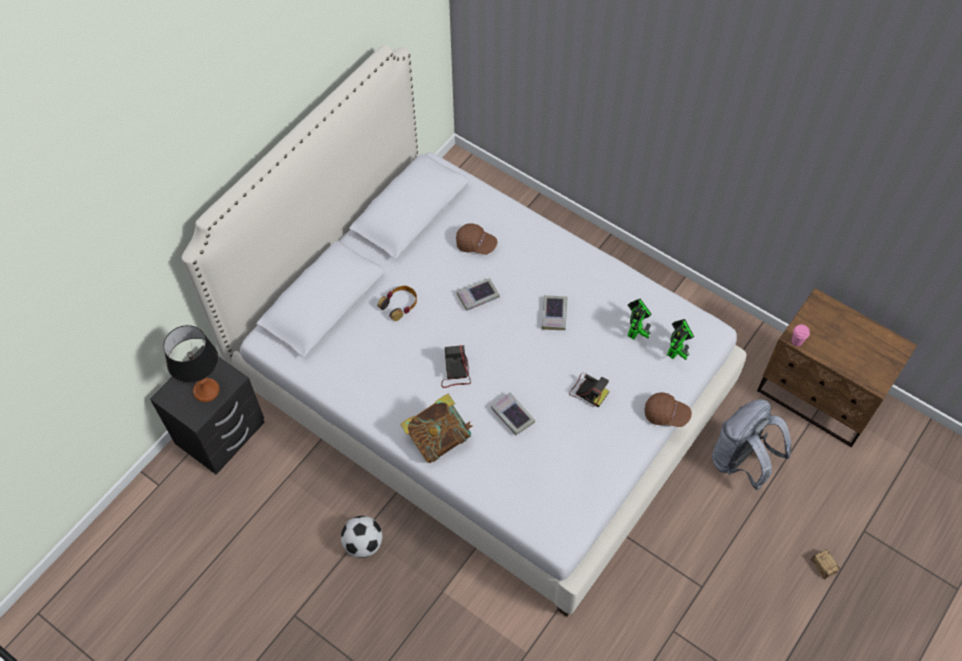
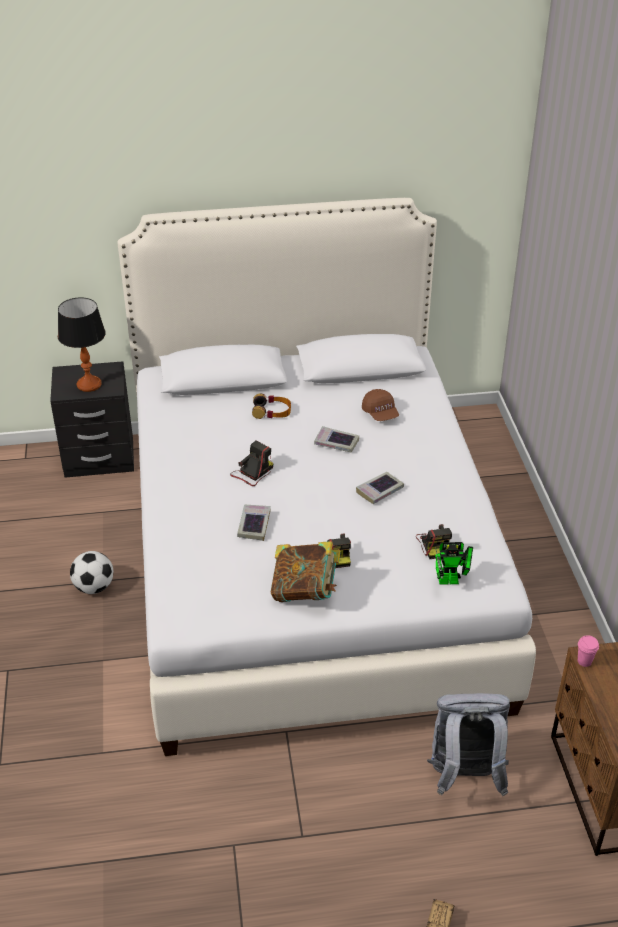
camera: 45 degrees right, 20 degrees down
book [400,394,473,463] -> book moved to [271,541,341,602]
toy robot [628,299,652,339] -> camera [416,524,452,559]
brown cap [644,392,692,427] -> none

